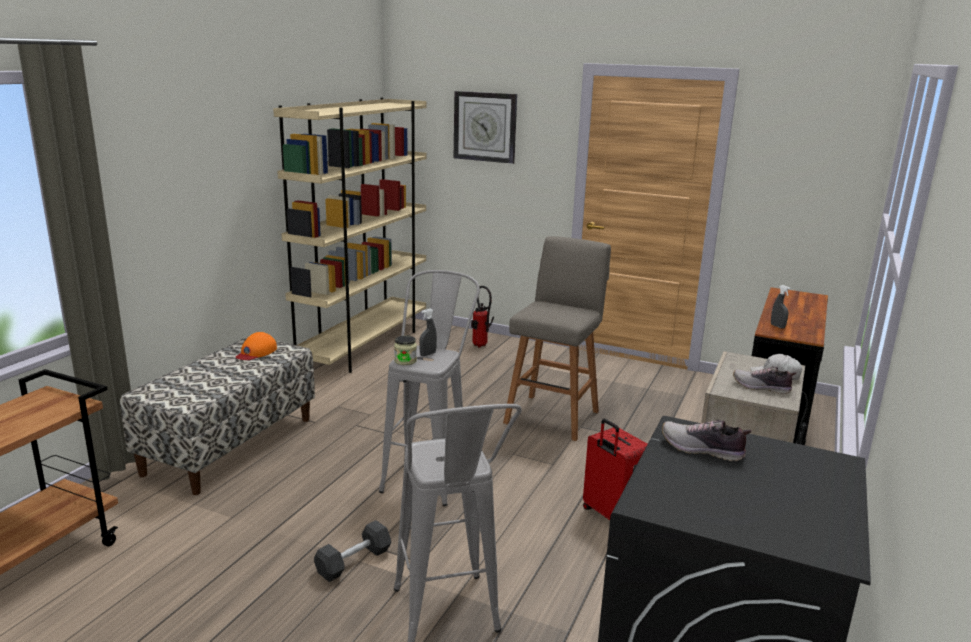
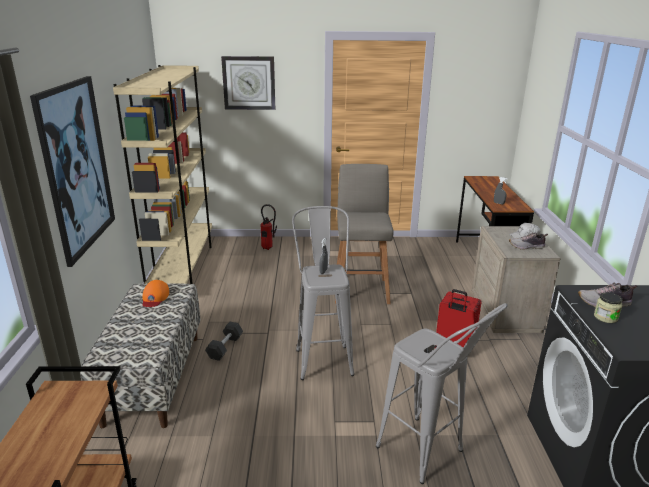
camera: 25 degrees left, 5 degrees up
black dumbbell [314,520,392,582] -> black dumbbell moved to [205,322,243,361]
jar [394,336,417,365] -> jar moved to [594,292,623,323]
none -> picture [30,76,115,267]

